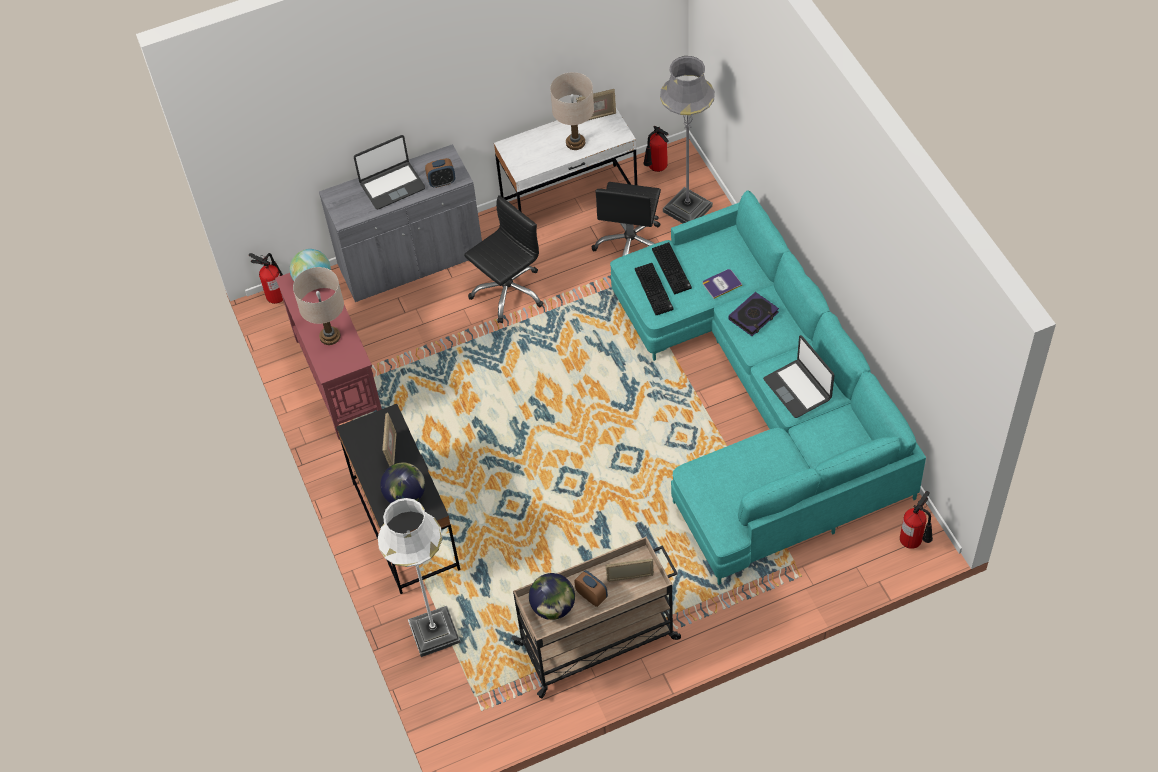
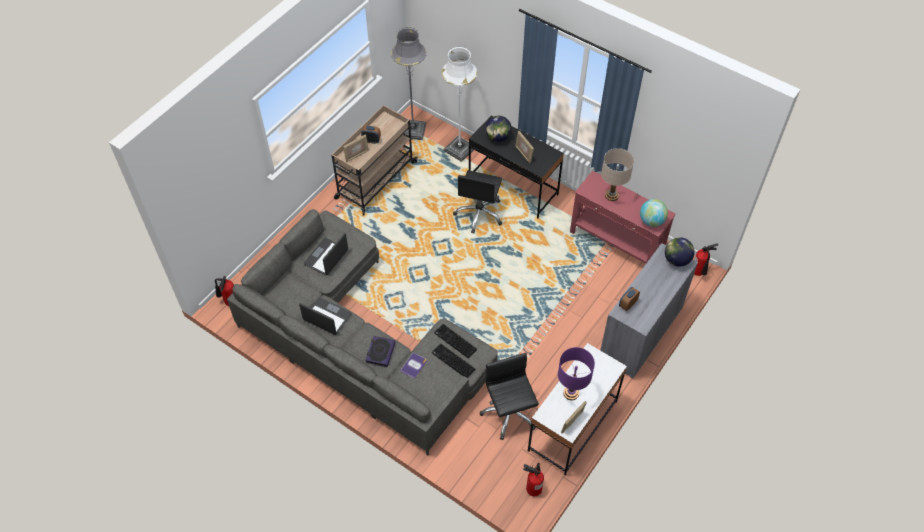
camera: 145 degrees right, 0 degrees up
laptop [354,135,425,210] -> laptop moved to [304,233,348,275]
black office chair [464,195,543,323] -> black office chair moved to [453,170,502,233]
globe [529,573,575,620] -> globe moved to [665,237,695,267]
beige table lamp [550,72,594,150] -> purple table lamp [558,347,595,400]
turquoise sofa [610,190,926,585] -> grey sofa [227,209,498,456]
grey floor lamp [660,56,715,224] -> grey floor lamp moved to [391,27,426,140]

